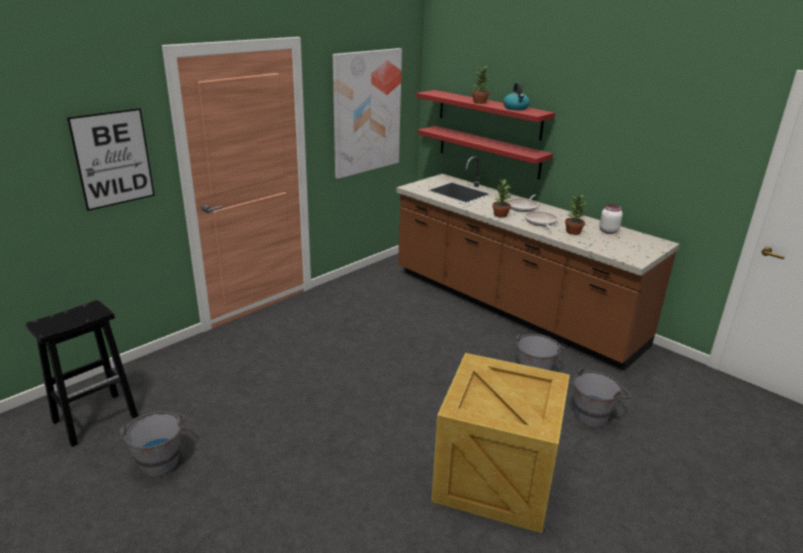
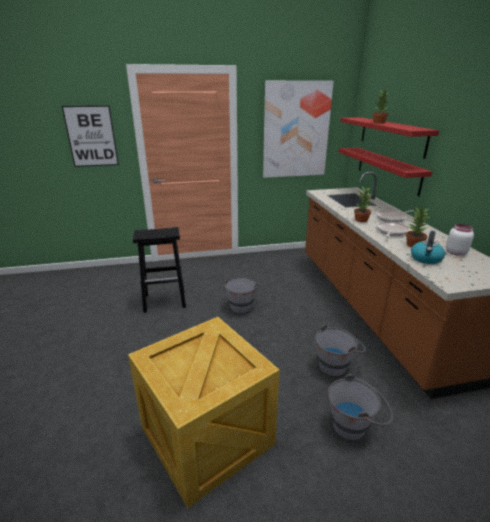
camera: 35 degrees right, 0 degrees up
black stool [26,300,138,447] -> black stool moved to [133,227,186,313]
grey bucket [119,411,186,476] -> grey bucket moved to [224,277,261,313]
kettle [503,83,530,111] -> kettle moved to [411,231,445,264]

